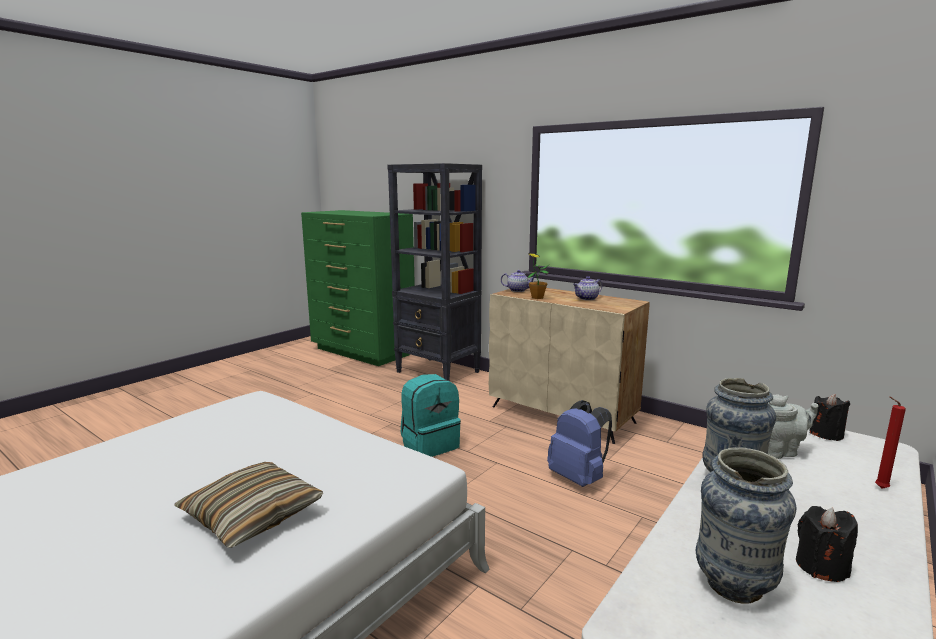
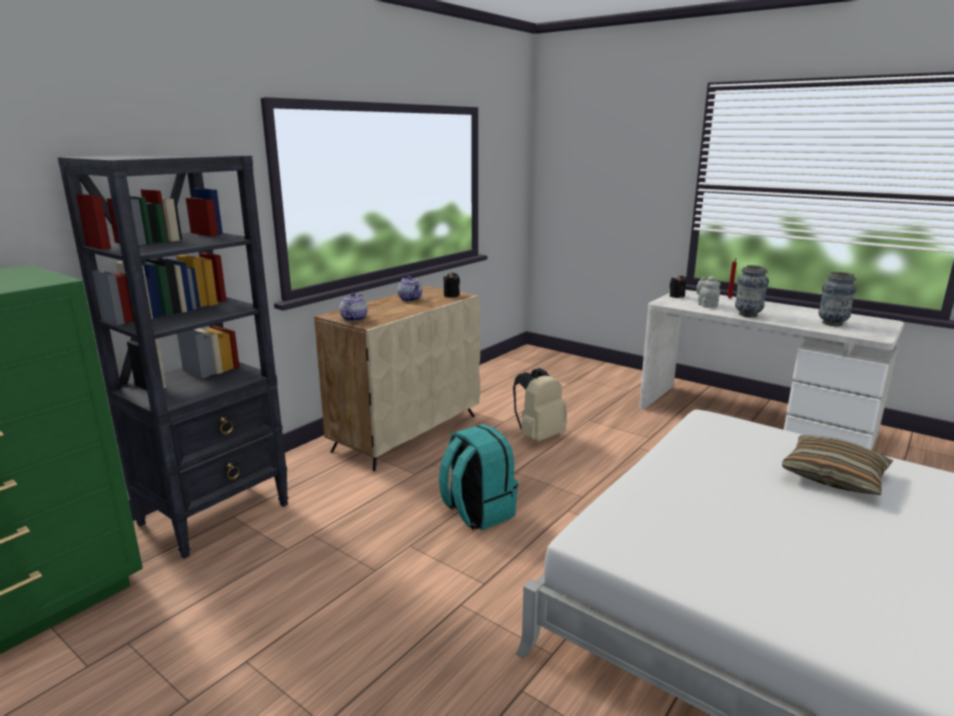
camera: 90 degrees left, 5 degrees up
potted plant [527,253,549,299] -> none
blue backpack [547,400,612,487] -> beige backpack [513,368,567,442]
black candle [796,506,858,582] -> black candle moved to [443,272,460,298]

